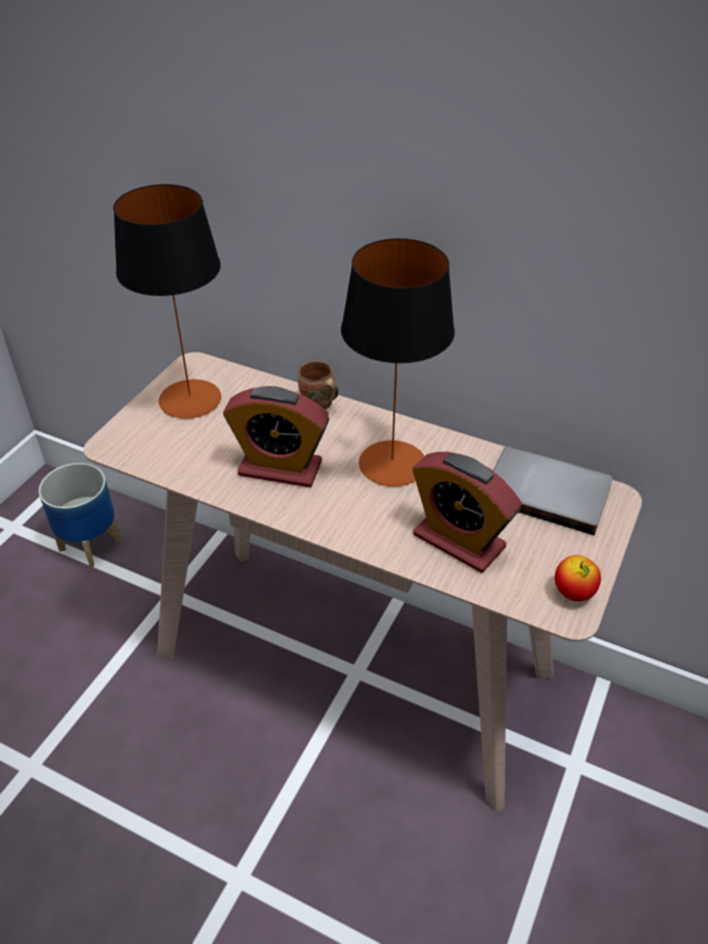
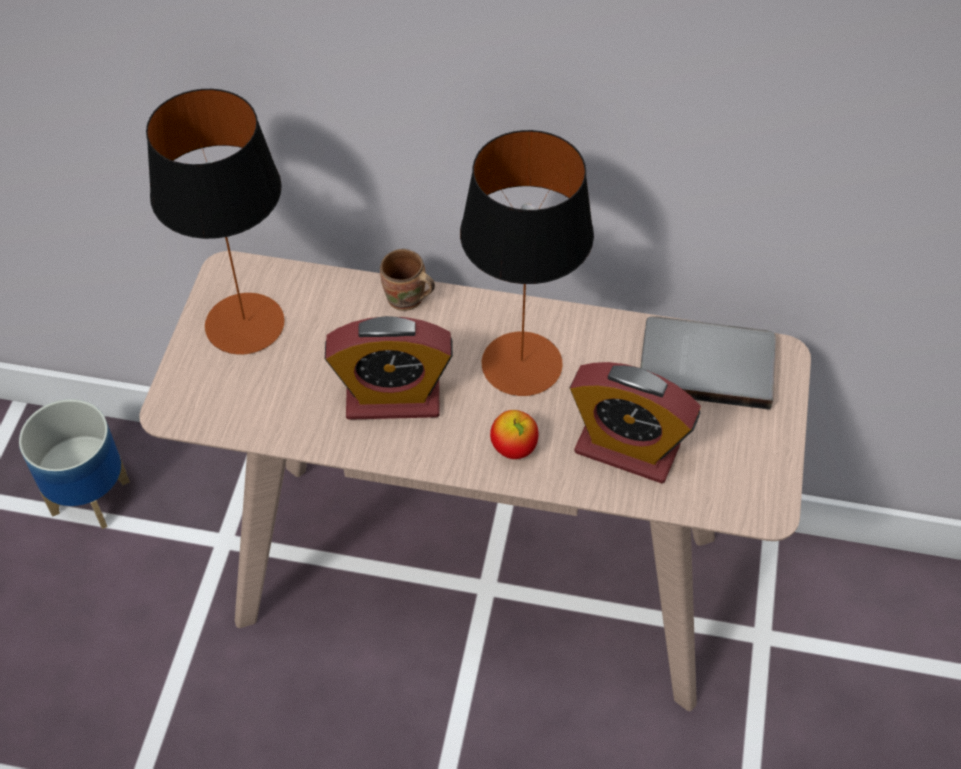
camera: 15 degrees left, 10 degrees up
apple [555,555,601,601] -> apple moved to [490,410,538,459]

